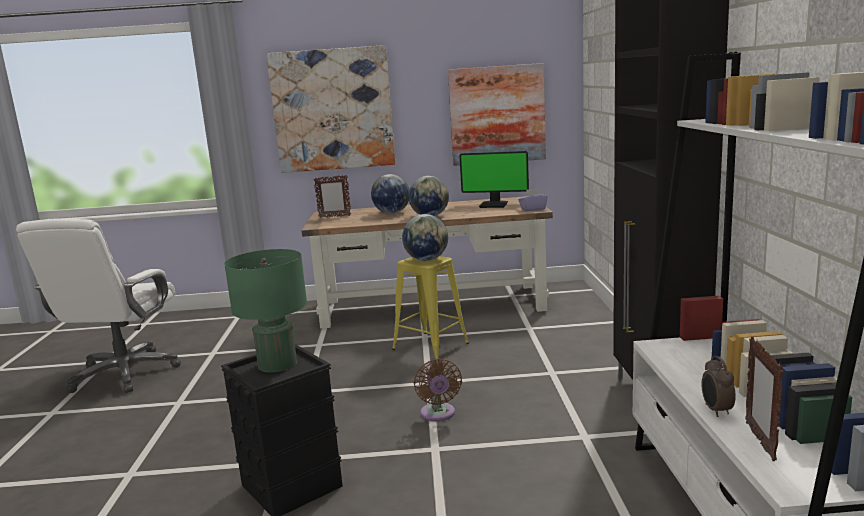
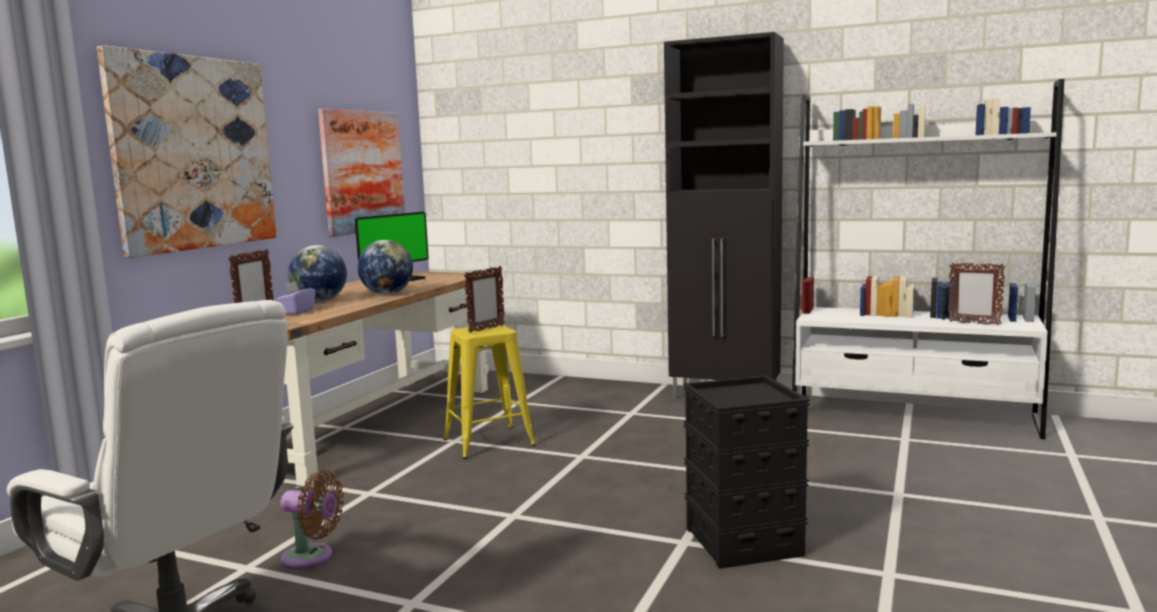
camera: 65 degrees left, 5 degrees down
green table lamp [224,249,307,373] -> none
globe [402,214,448,261] -> picture frame [464,266,505,333]
brown fan [414,358,462,421] -> brown fan moved to [280,470,344,569]
purple tissue box [518,188,548,211] -> purple tissue box moved to [274,281,316,315]
alarm clock [701,356,736,417] -> none

